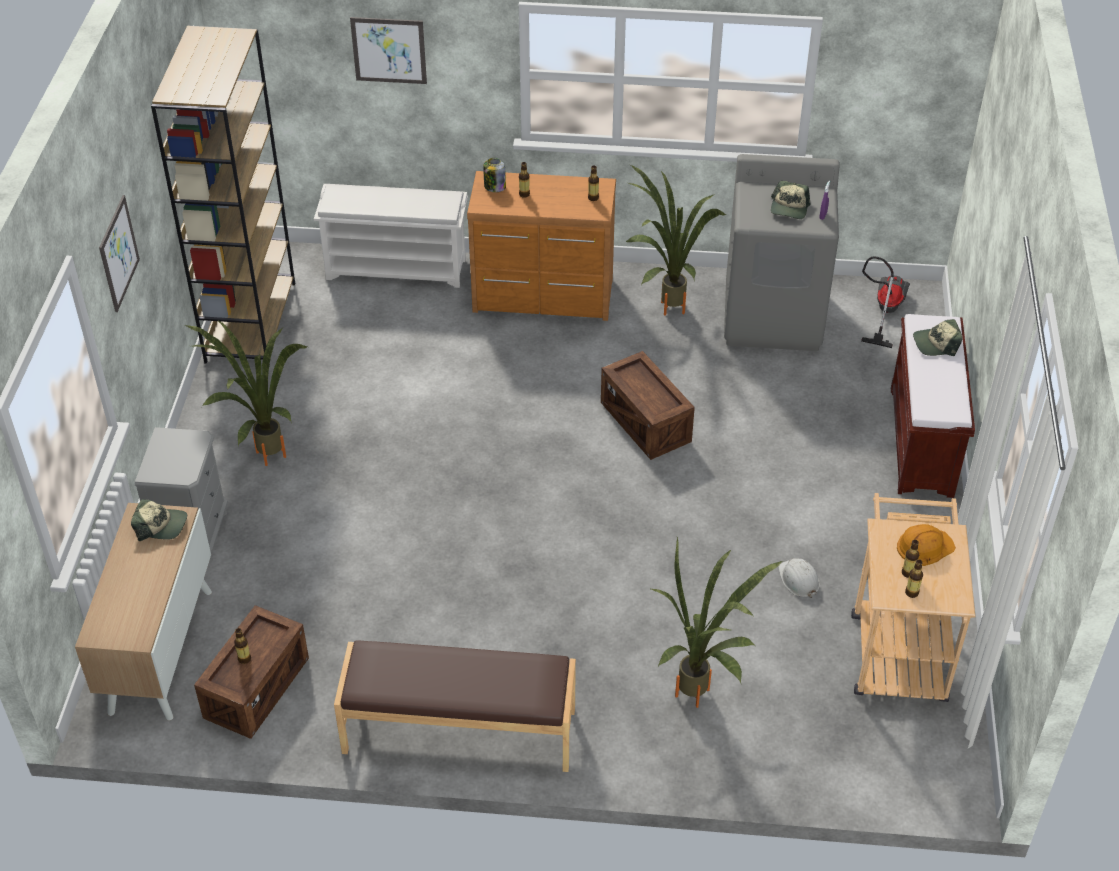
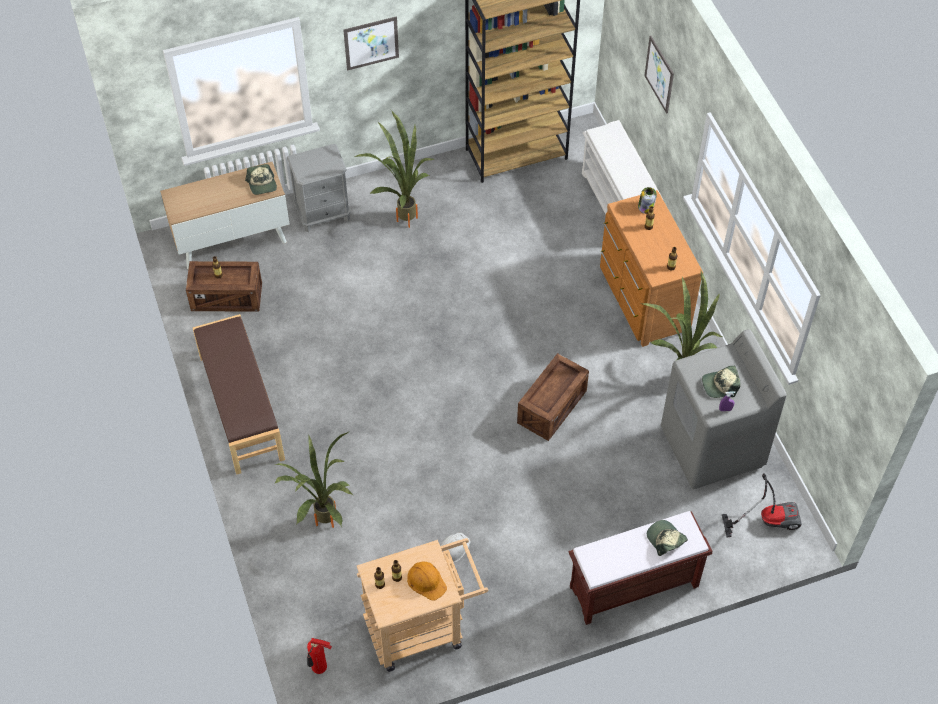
camera: 65 degrees right, 10 degrees up
none -> fire extinguisher [307,638,332,674]

